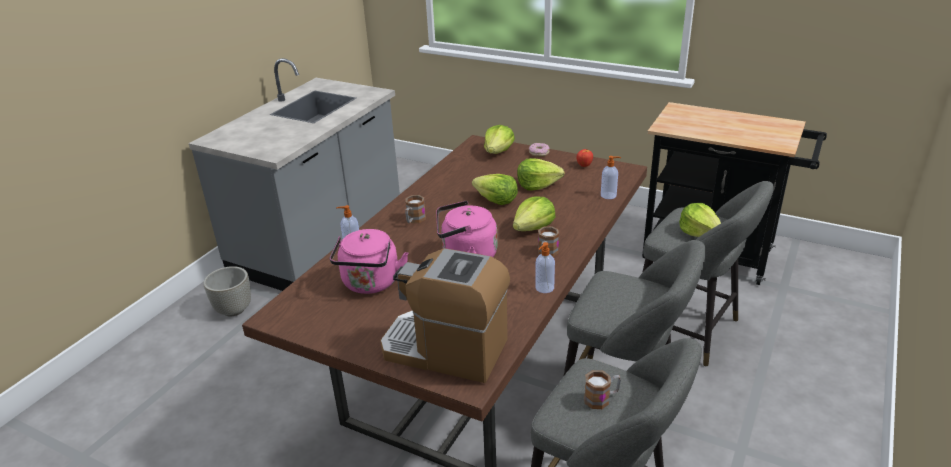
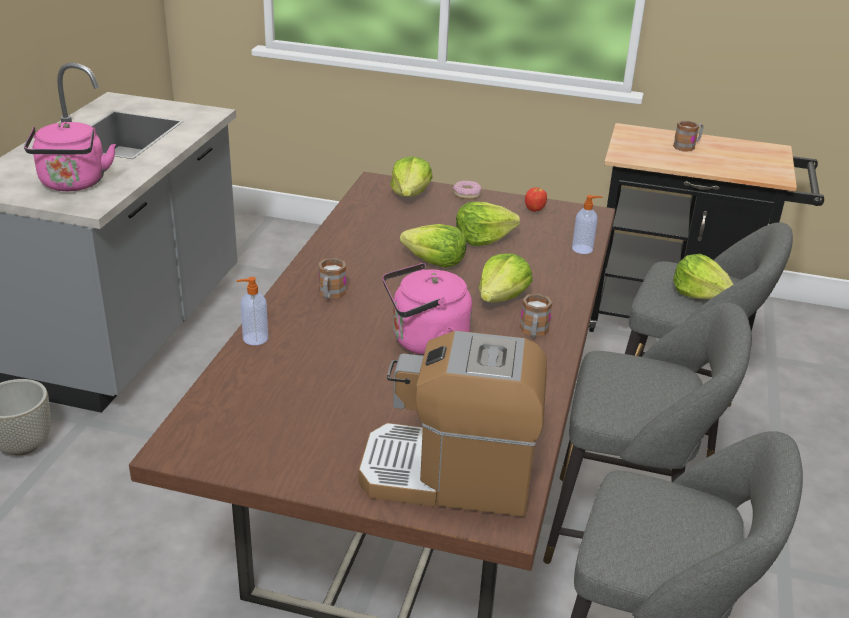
camera: 15 degrees left, 0 degrees up
pink kettle [330,229,408,294] -> pink kettle moved to [24,122,116,191]
soap dispenser [535,242,555,293] -> none
mug [584,370,621,409] -> mug moved to [673,121,703,151]

